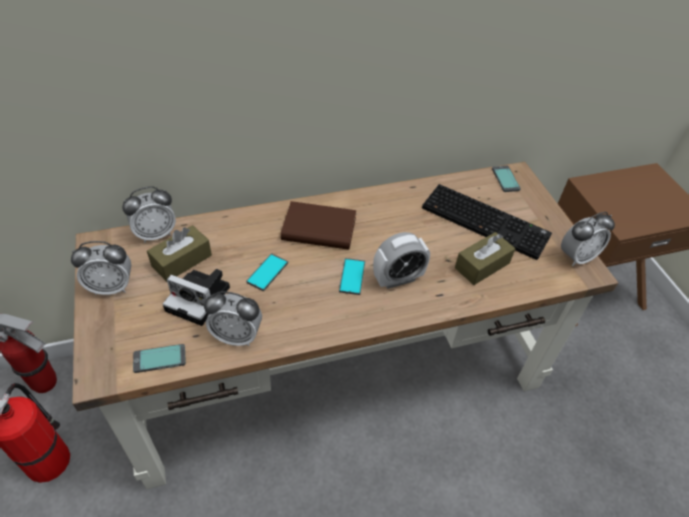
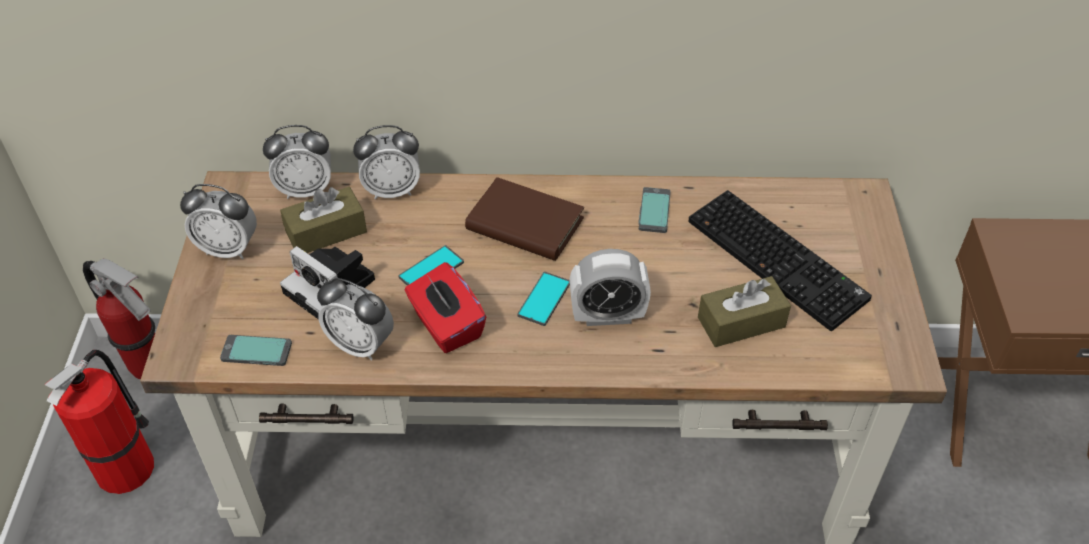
camera: 20 degrees right, 0 degrees up
phone [492,166,521,192] -> phone moved to [638,187,671,233]
alarm clock [561,212,615,266] -> alarm clock moved to [353,125,420,200]
none -> red tissue box [405,262,486,353]

